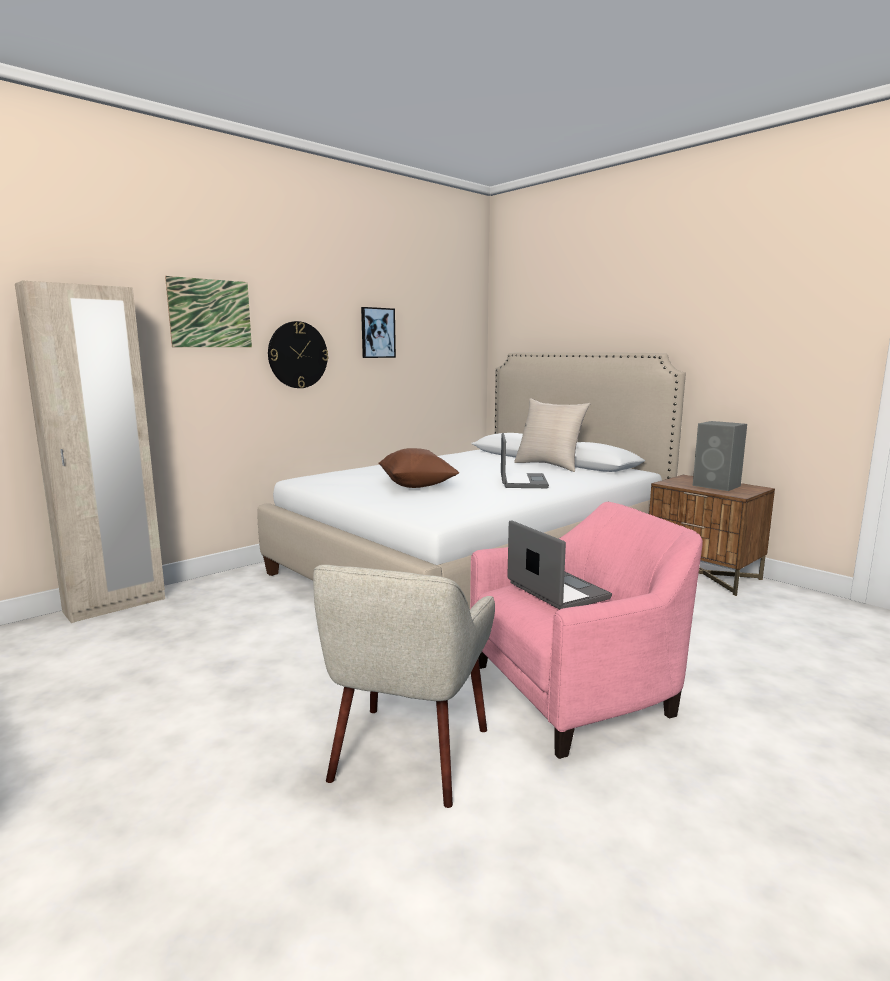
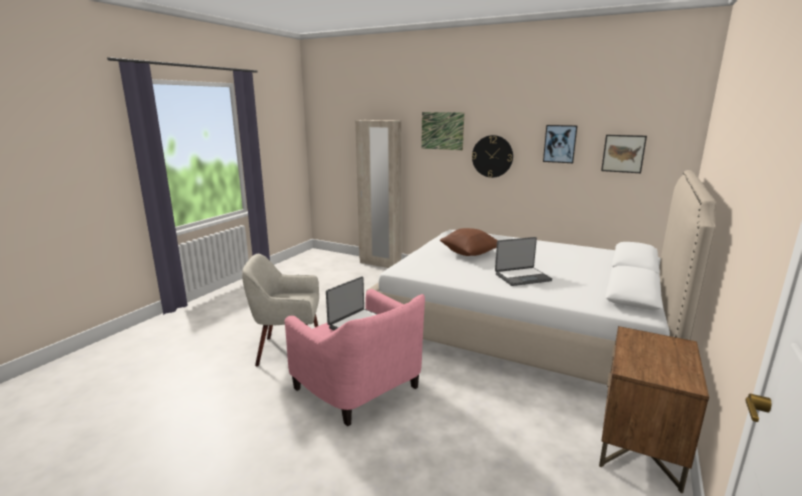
camera: 70 degrees right, 5 degrees up
beige pillow [514,398,591,472] -> none
grey speaker [693,421,747,491] -> none
none -> picture [601,135,647,173]

